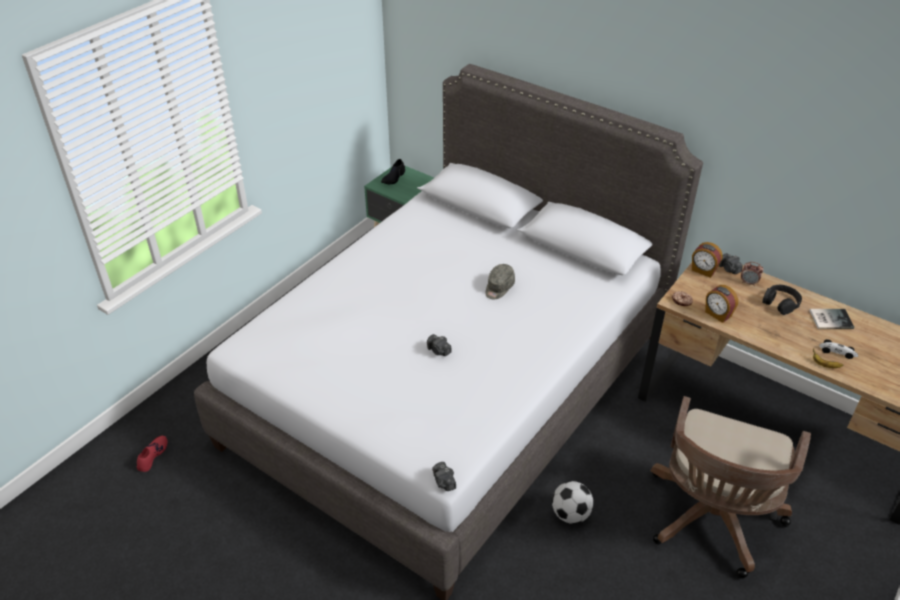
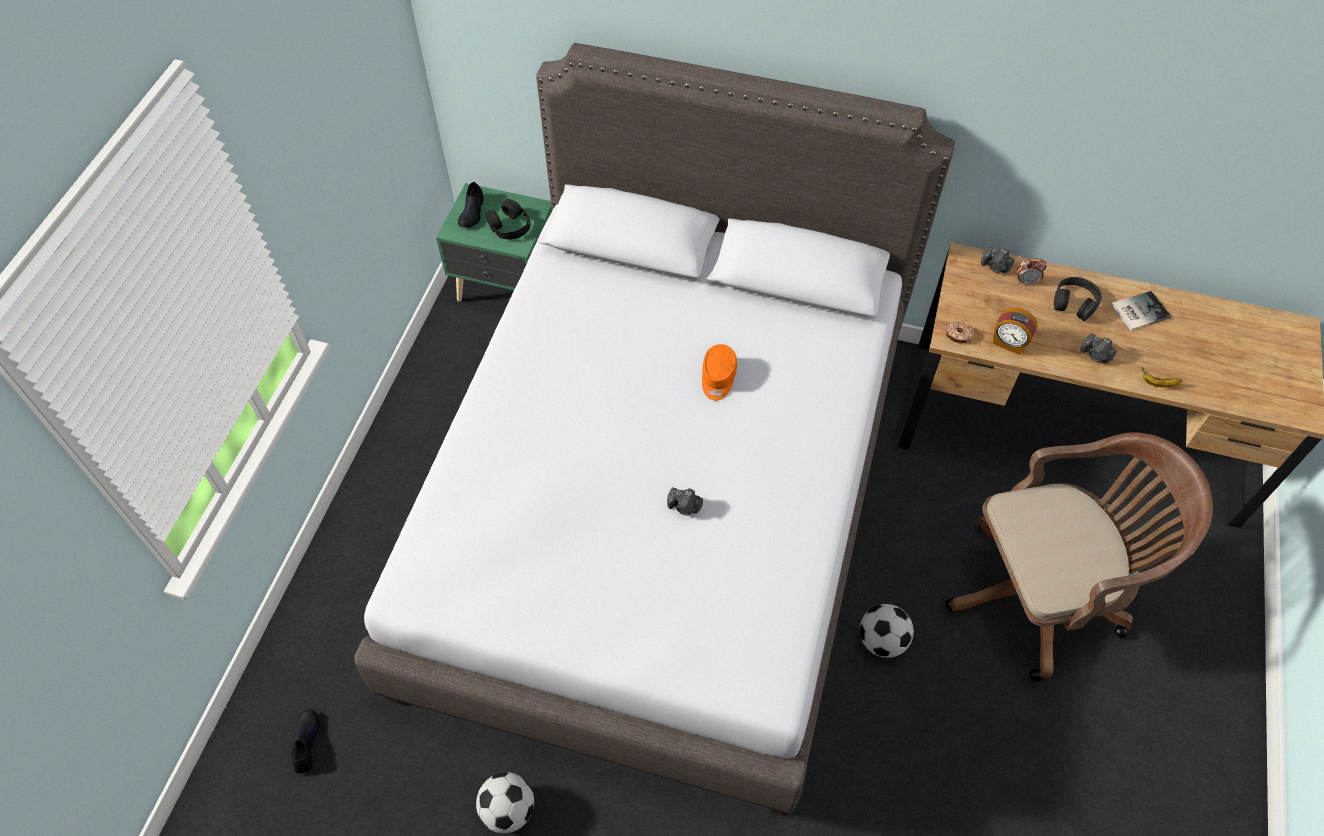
camera: 20 degrees left, 15 degrees up
red shoe [137,436,168,472] -> black shoe [291,709,319,774]
camera [432,462,456,491] -> camera moved to [1080,334,1117,363]
grey cap [485,264,515,299] -> orange cap [702,344,737,400]
brown office chair [651,396,811,579] -> brown office chair turned 105 degrees counterclockwise [945,432,1213,682]
alarm clock [692,242,723,278] -> none
toy car [819,339,858,359] -> none
none -> football [476,772,534,833]
none -> black headphones [486,199,530,240]

